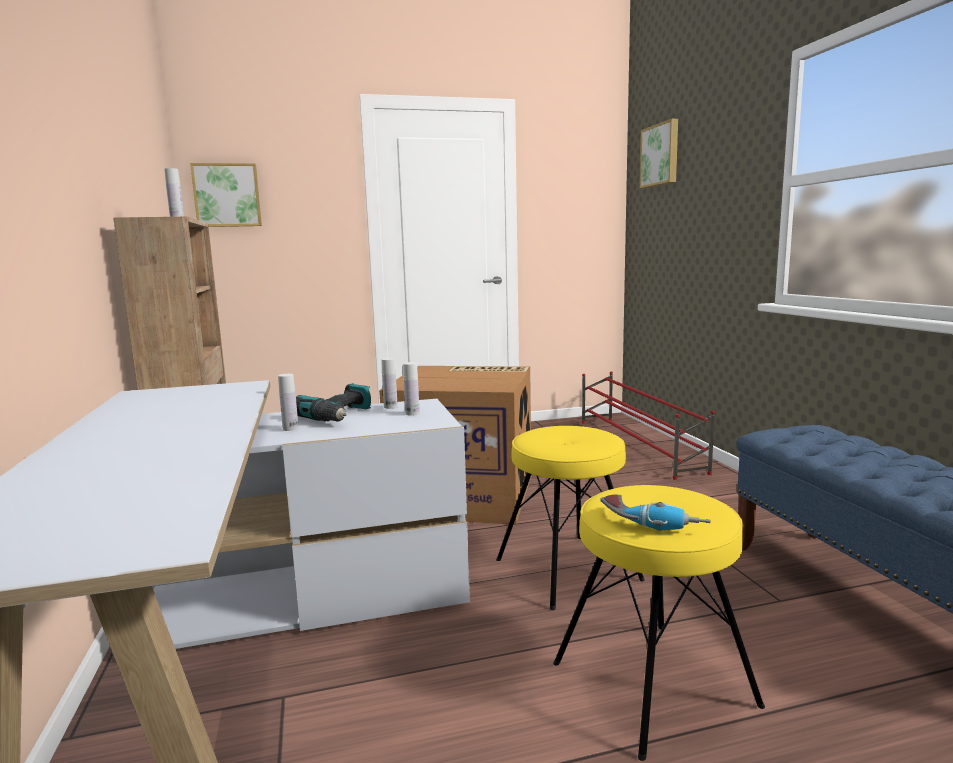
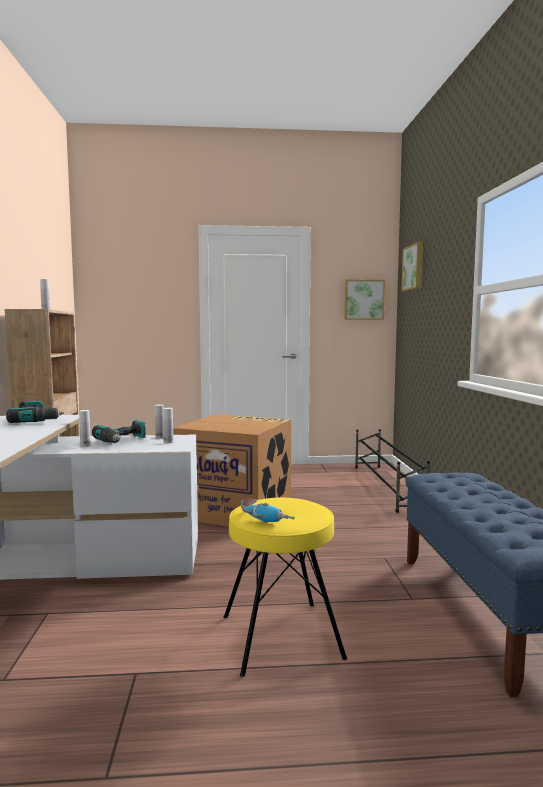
camera: 10 degrees right, 5 degrees down
picture [190,163,262,227] -> picture moved to [345,280,385,320]
yellow stool [496,426,645,610] -> none
red shoe rack [582,372,715,480] -> black shoe rack [355,429,430,513]
none -> power drill [6,401,64,423]

